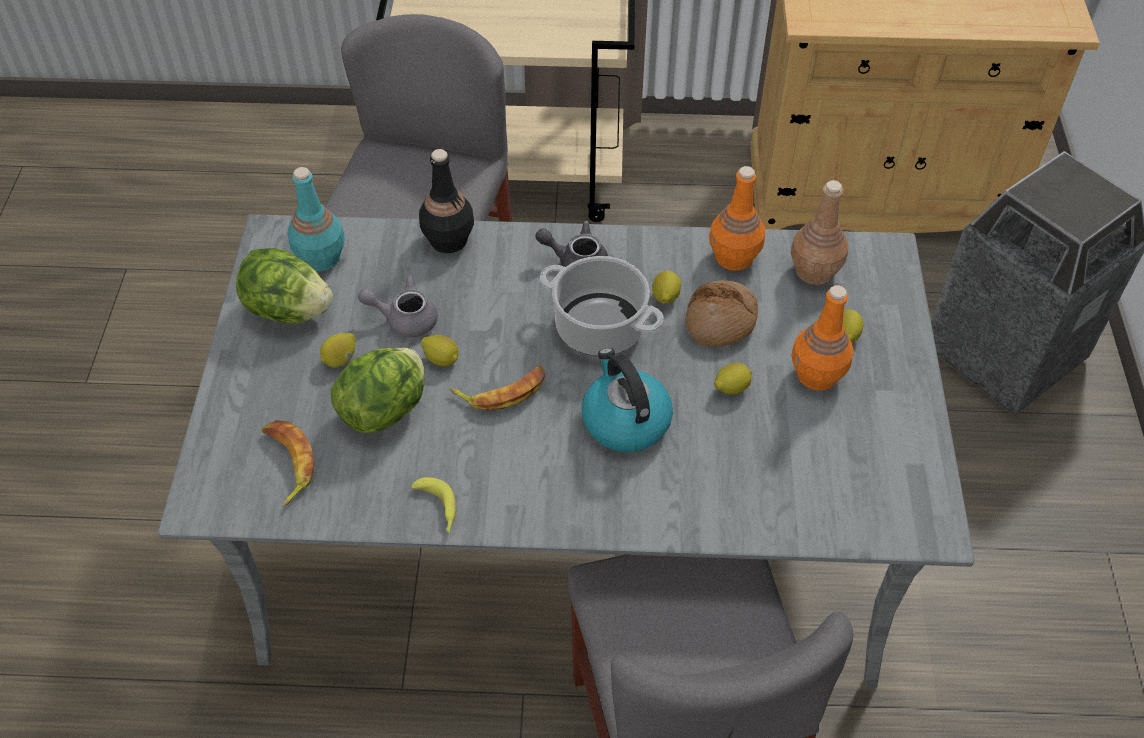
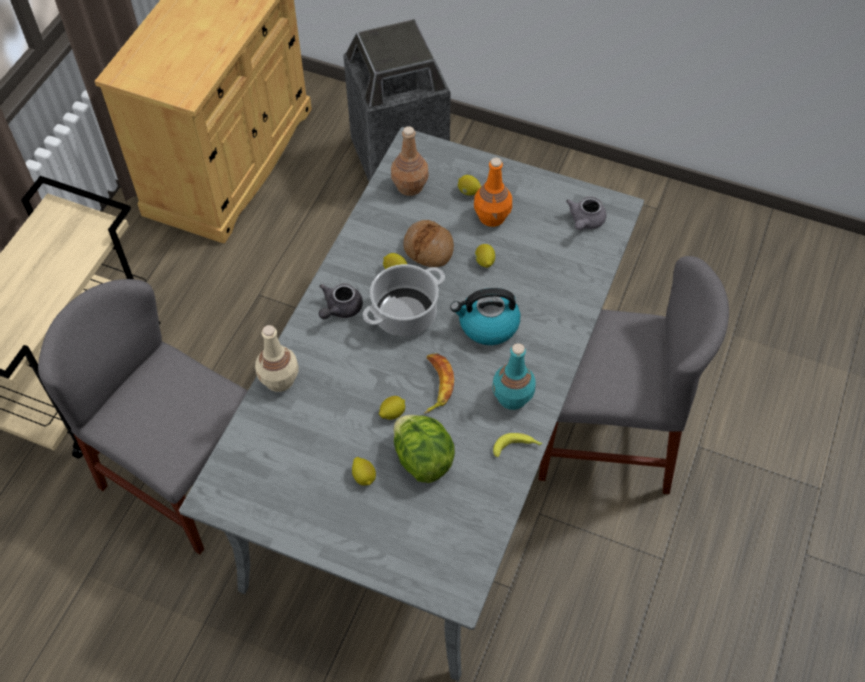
camera: 70 degrees left, 5 degrees up
lettuce [236,248,333,324] -> none
banana [262,420,314,507] -> none
turquoise bottle [287,167,345,272] -> turquoise bottle moved to [492,343,536,410]
grey teapot [358,275,438,338] -> grey teapot moved to [566,196,606,230]
black bottle [419,149,474,253] -> beige bottle [255,325,299,392]
orange bottle [709,166,765,271] -> none

